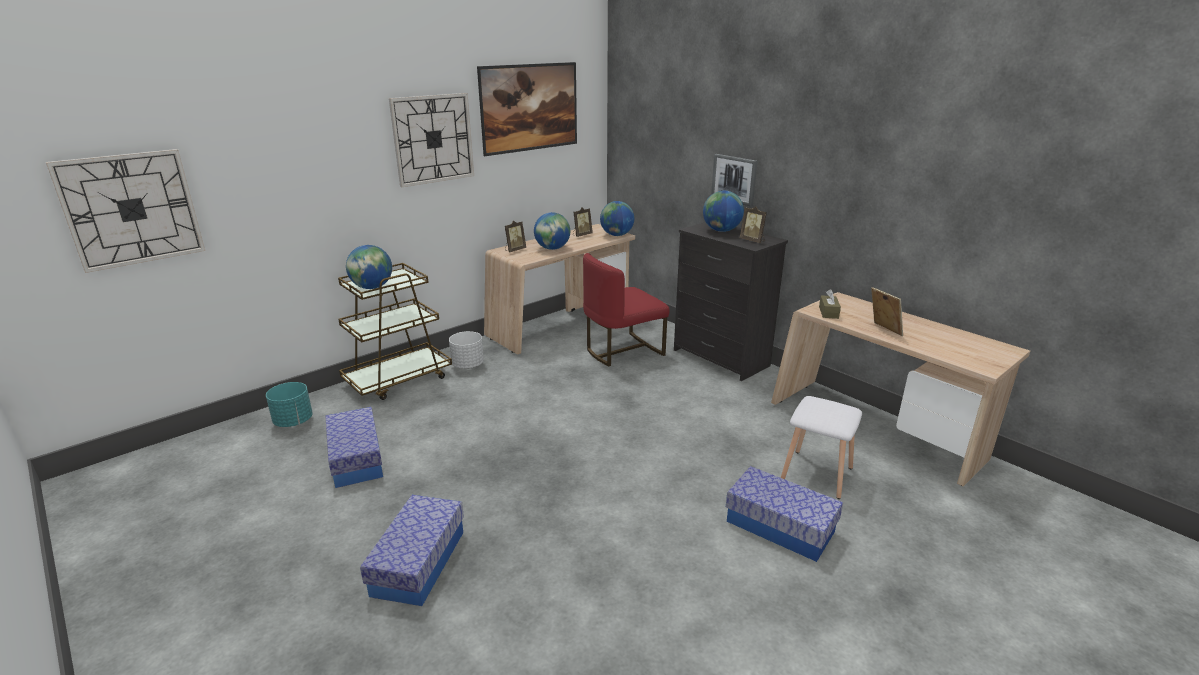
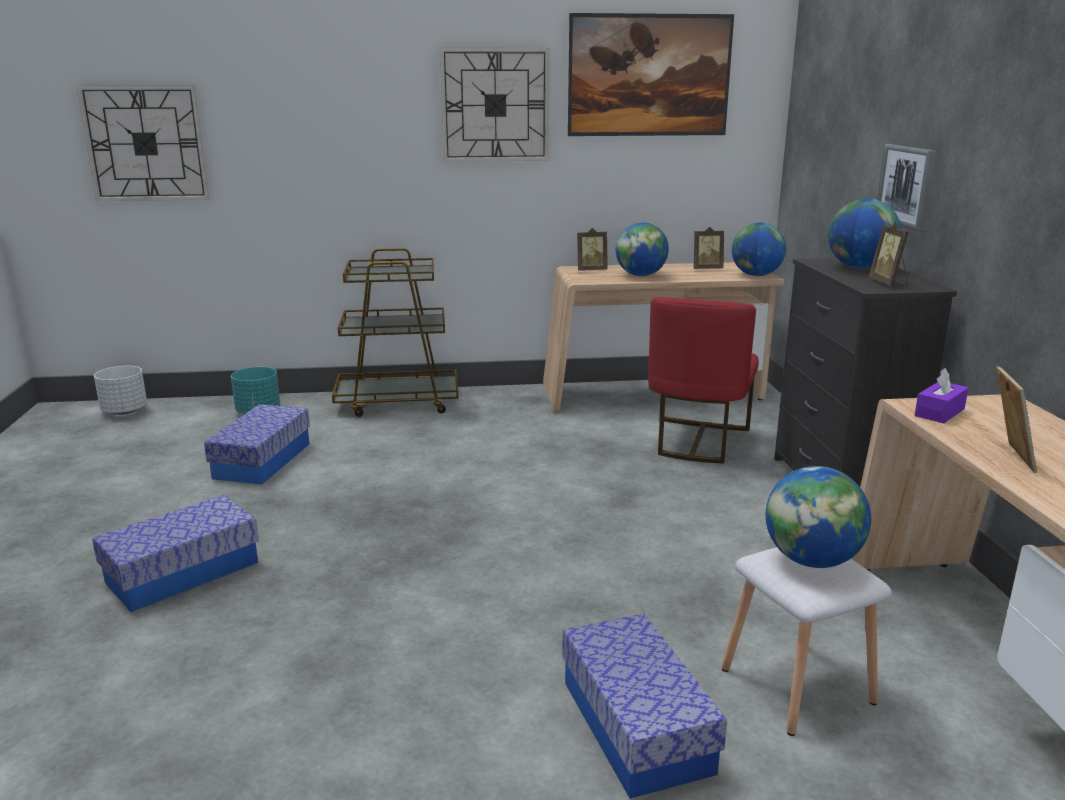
camera: 35 degrees right, 5 degrees down
globe [346,245,392,289] -> globe moved to [766,466,871,568]
white planter [449,331,484,369] -> white planter moved to [94,366,147,415]
red chair [583,253,670,366] -> red chair turned 75 degrees counterclockwise [648,297,759,464]
brown tissue box [819,289,841,319] -> purple tissue box [915,368,968,423]

